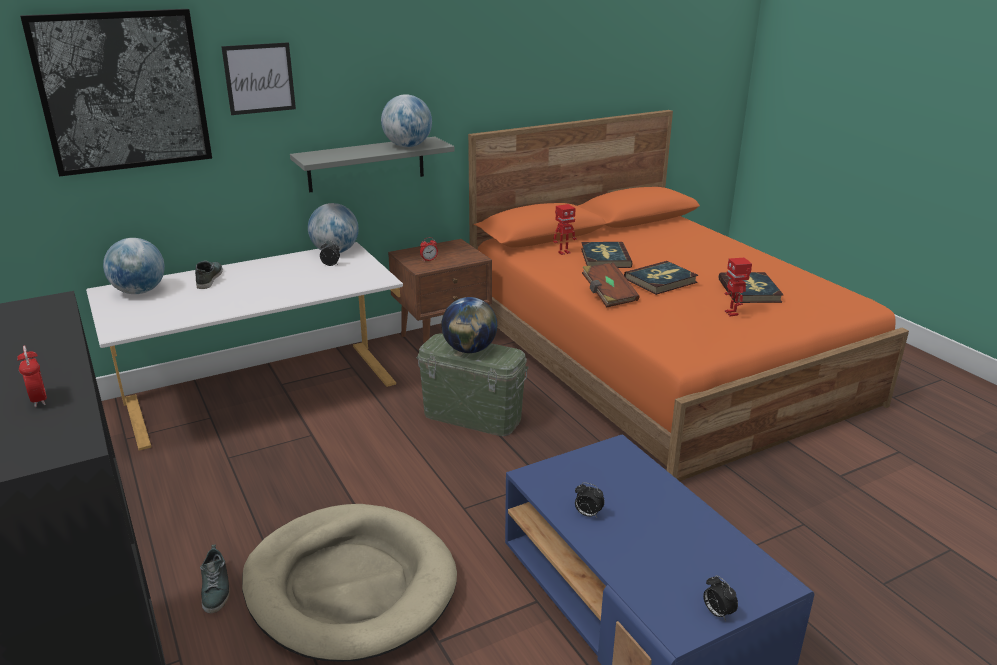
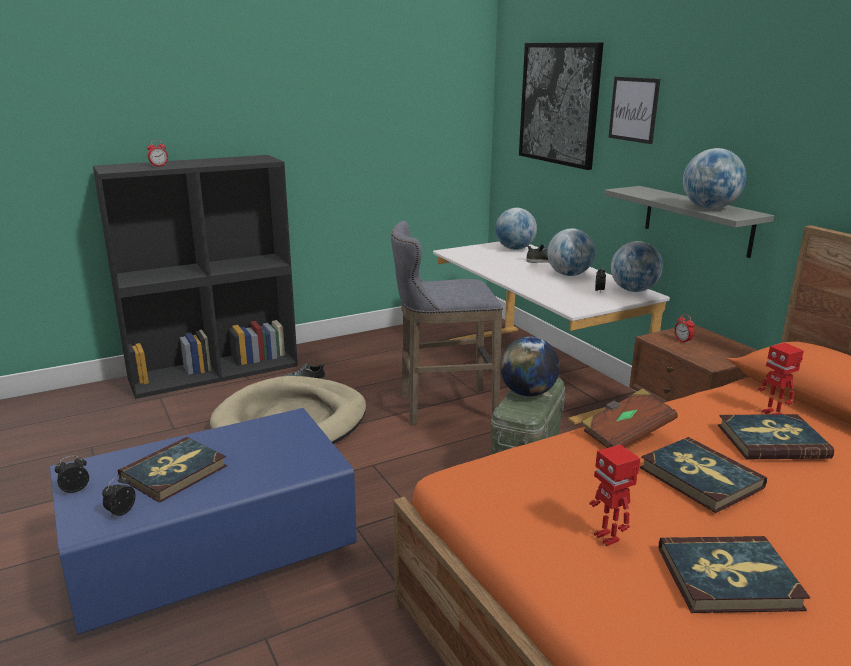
camera: 90 degrees right, 5 degrees down
alarm clock [575,482,605,518] -> alarm clock moved to [102,476,136,518]
toy robot [725,257,752,316] -> toy robot turned 105 degrees counterclockwise [589,444,640,546]
none -> book [118,437,227,503]
none -> grey stool [391,221,503,425]
none -> globe [547,228,595,276]

